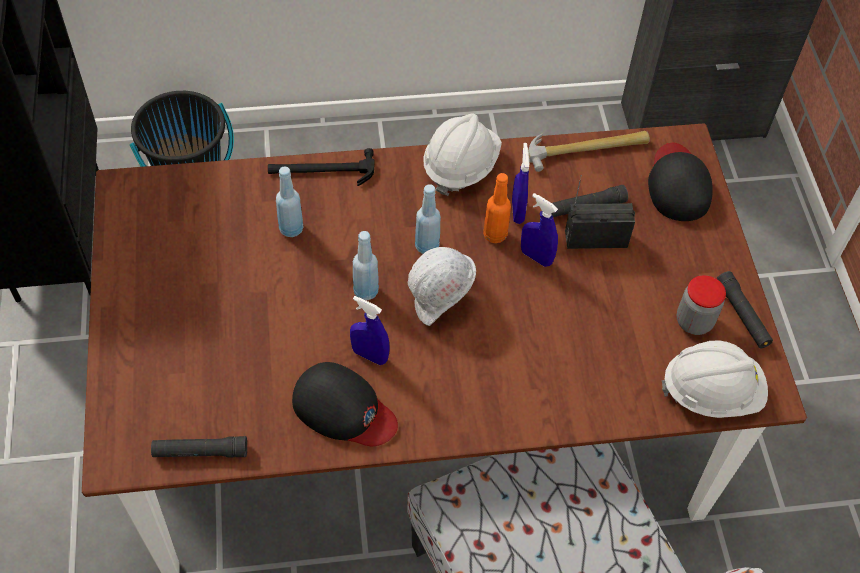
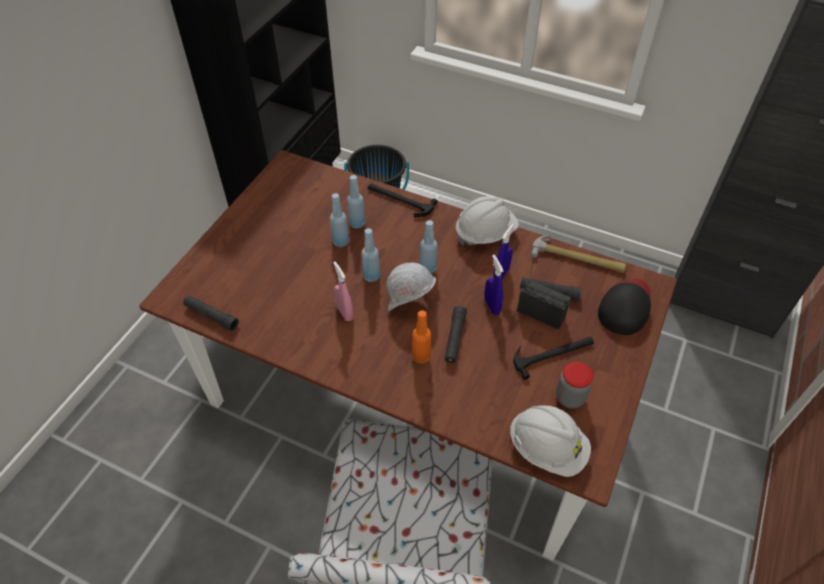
camera: 35 degrees right, 5 degrees down
black cap [292,362,398,446] -> none
blue spray bottle [350,296,390,365] -> pink spray bottle [333,261,353,321]
orange bottle [483,173,511,243] -> orange bottle moved to [412,310,431,364]
black flashlight [716,271,773,348] -> black flashlight moved to [445,306,467,363]
none -> blue bottle [330,193,349,247]
none -> hammer [513,337,594,380]

